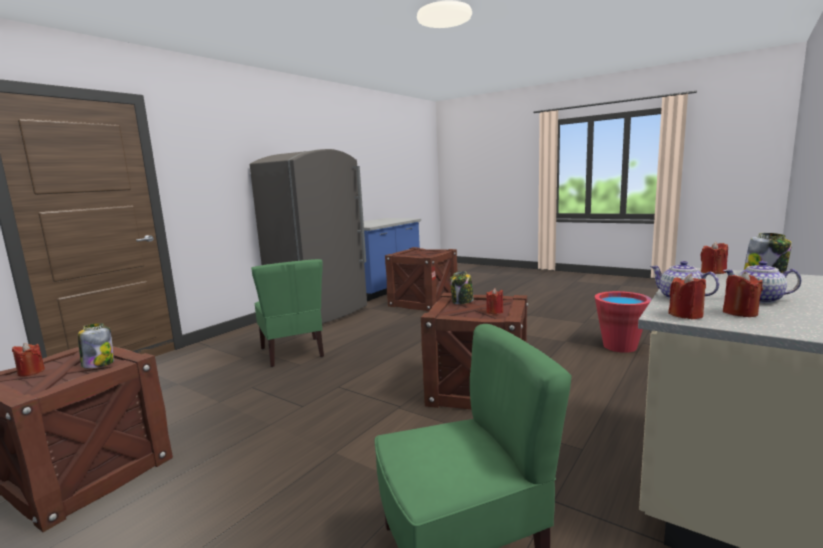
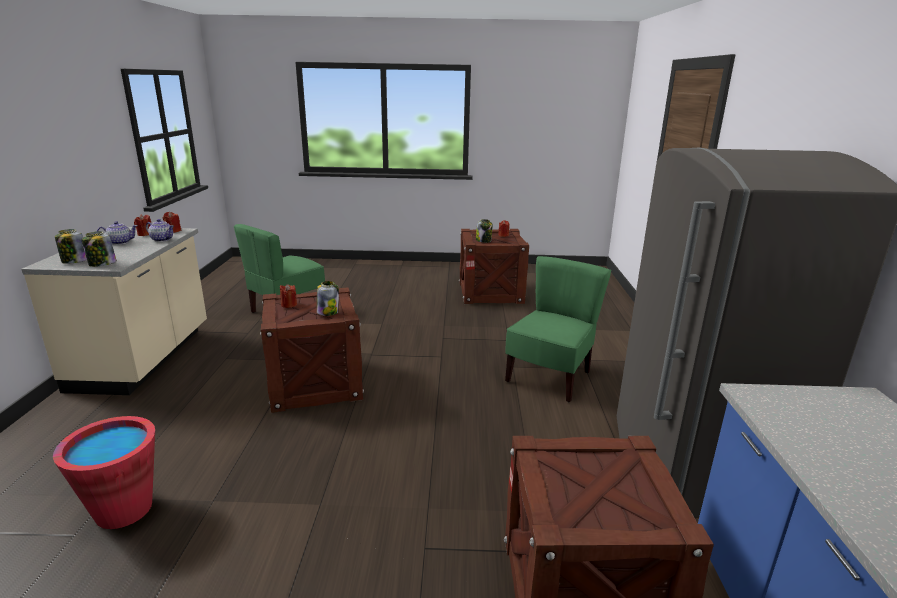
camera: 145 degrees right, 10 degrees up
green chair [251,259,324,367] -> green chair turned 90 degrees clockwise [505,256,611,402]
red candle [700,241,728,274] -> jar [82,231,117,267]

